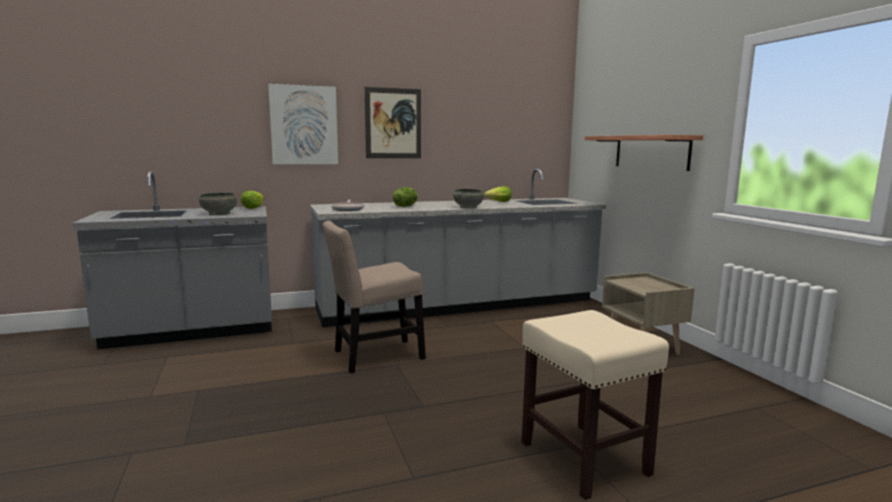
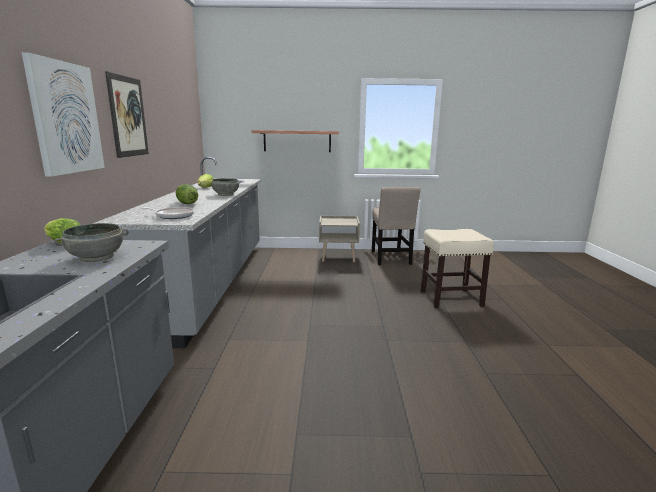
camera: 70 degrees left, 5 degrees up
beige chair [323,221,426,373] -> beige chair moved to [372,187,420,265]

